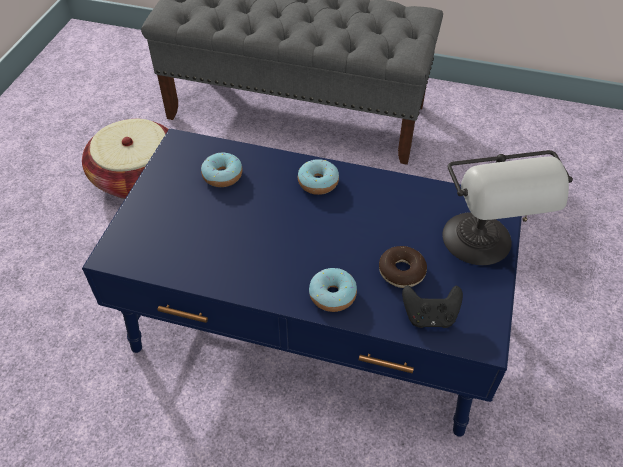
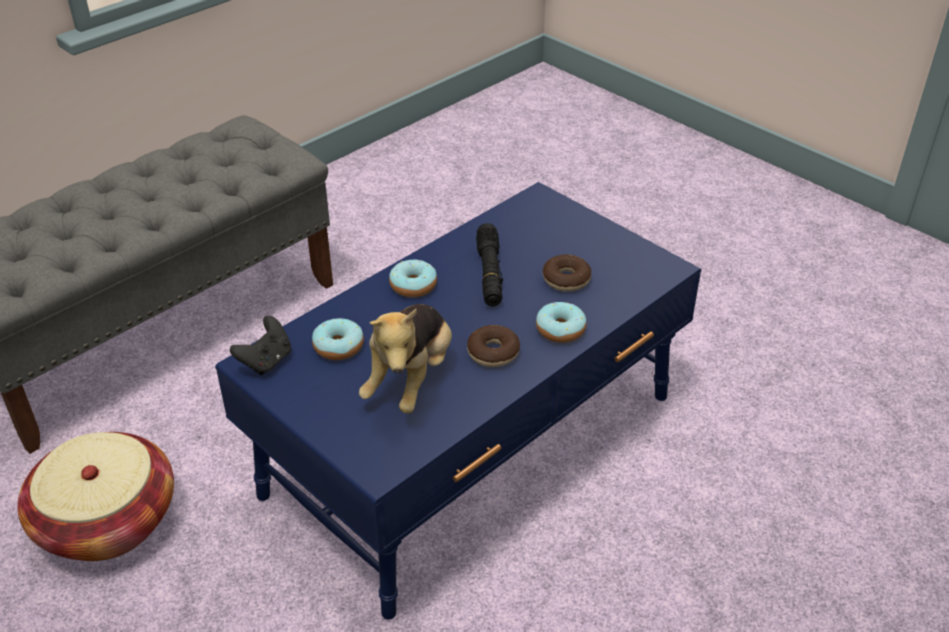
camera: 60 degrees left, 10 degrees down
black game controller [402,285,463,328] -> black game controller moved to [230,316,291,375]
table lamp [442,150,573,265] -> none
none -> plush toy [359,304,452,413]
none -> donut [467,325,520,367]
none -> black flashlight [476,223,503,306]

